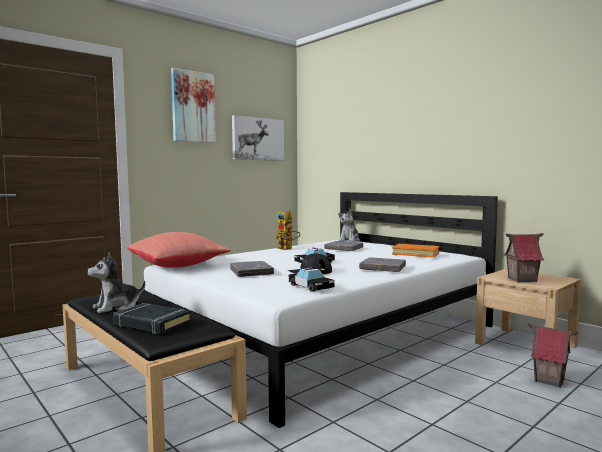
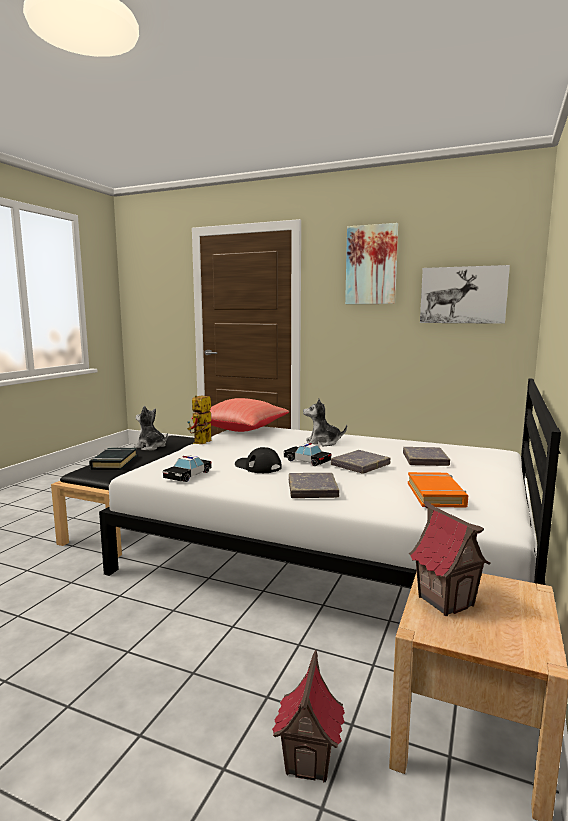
camera: 65 degrees right, 5 degrees up
grey book [230,261,274,277] -> grey book moved to [331,450,391,474]
toy robot [276,210,300,250] -> toy robot moved to [187,395,212,444]
plush toy [338,209,360,242] -> plush toy moved to [303,399,347,446]

